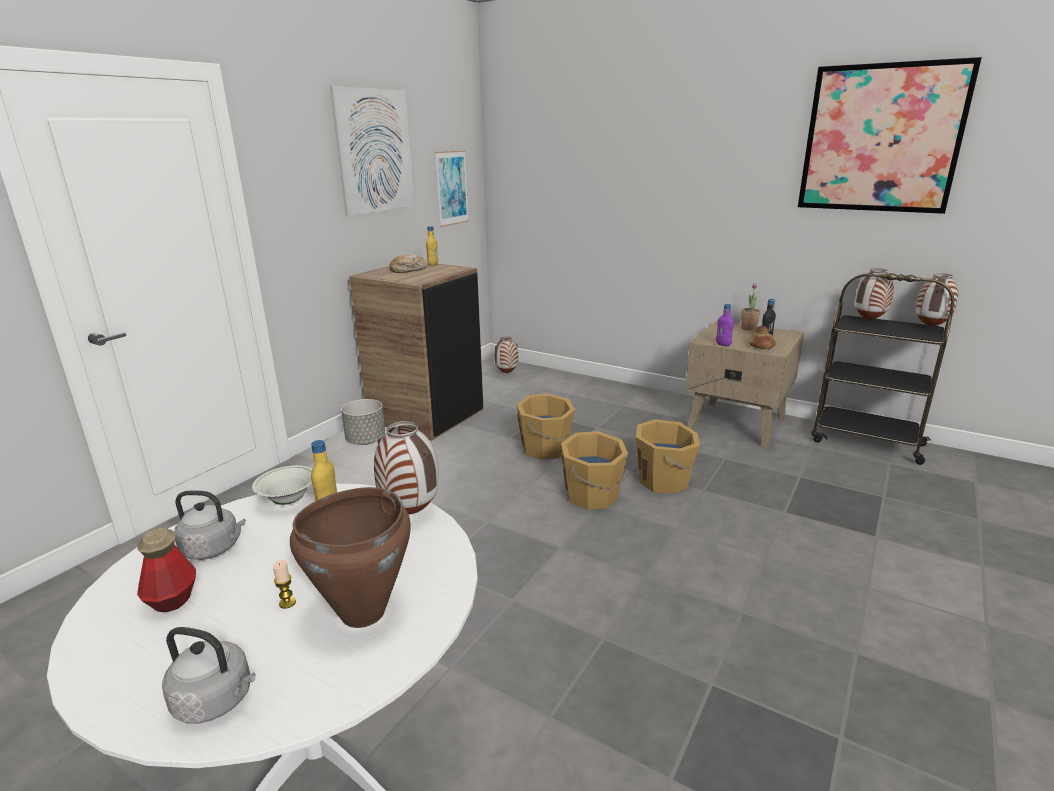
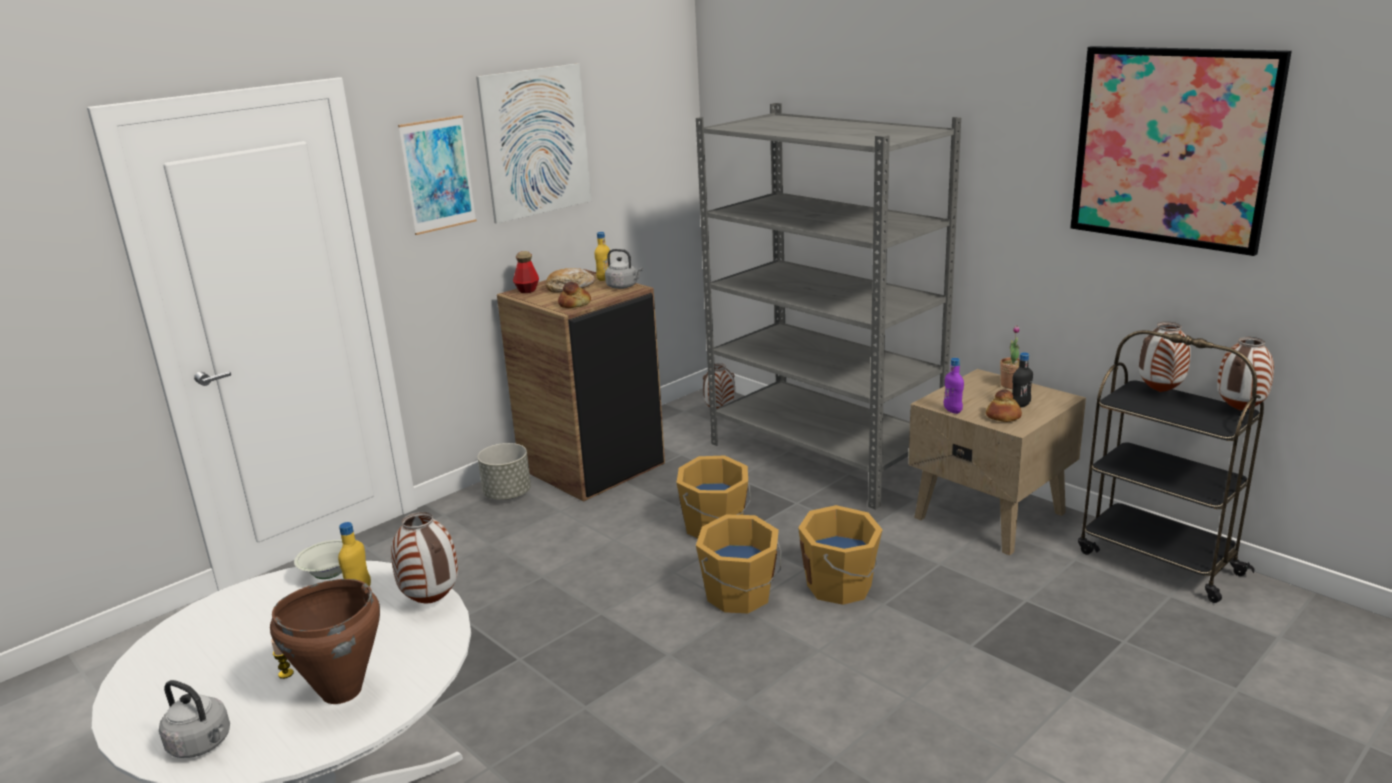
camera: 15 degrees right, 0 degrees up
bottle [137,528,196,612] -> bottle moved to [513,251,539,293]
grey kettle [174,490,246,560] -> grey kettle moved to [605,249,643,289]
picture [435,150,469,227] -> picture moved to [398,115,477,235]
none -> bread [558,282,591,308]
none -> grey bookcase [696,103,961,510]

